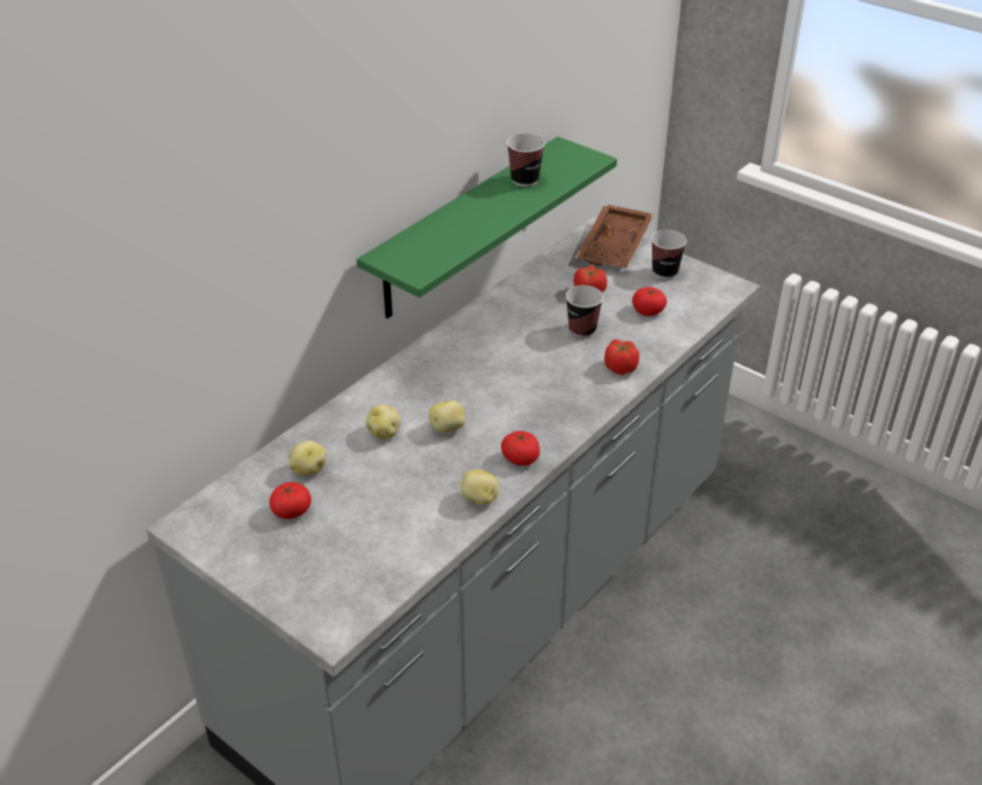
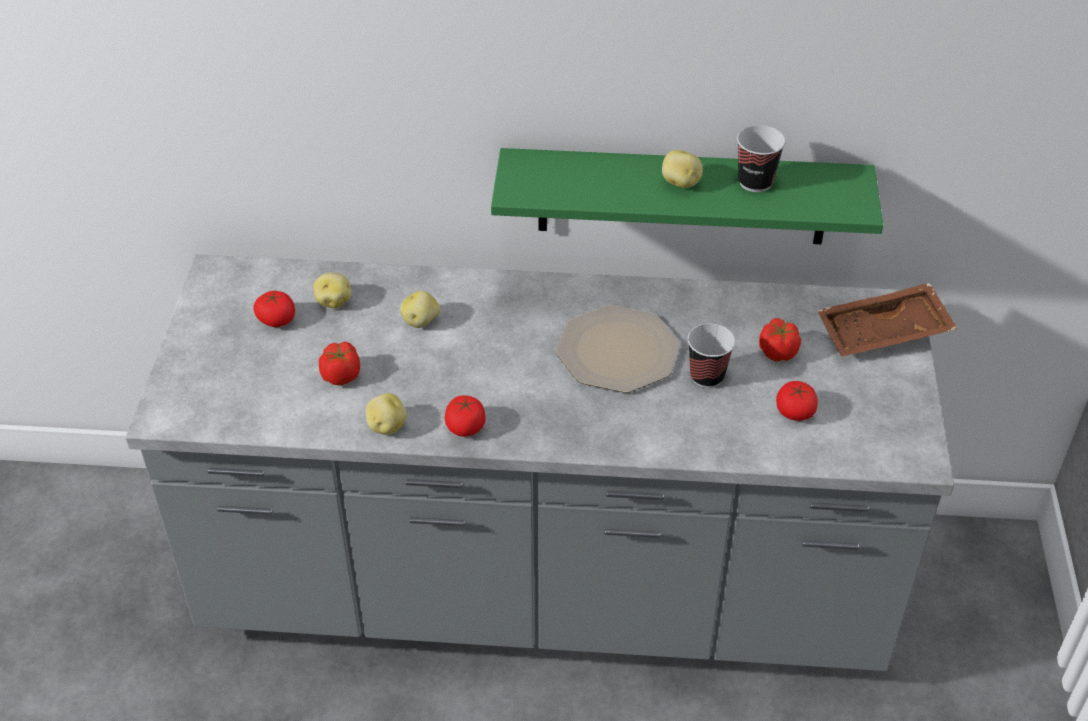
camera: 55 degrees right, 5 degrees up
potato [429,400,465,433] -> potato moved to [662,150,703,188]
tomato [604,339,639,375] -> tomato moved to [319,341,360,385]
cup [651,230,687,279] -> none
none -> plate [556,305,680,393]

